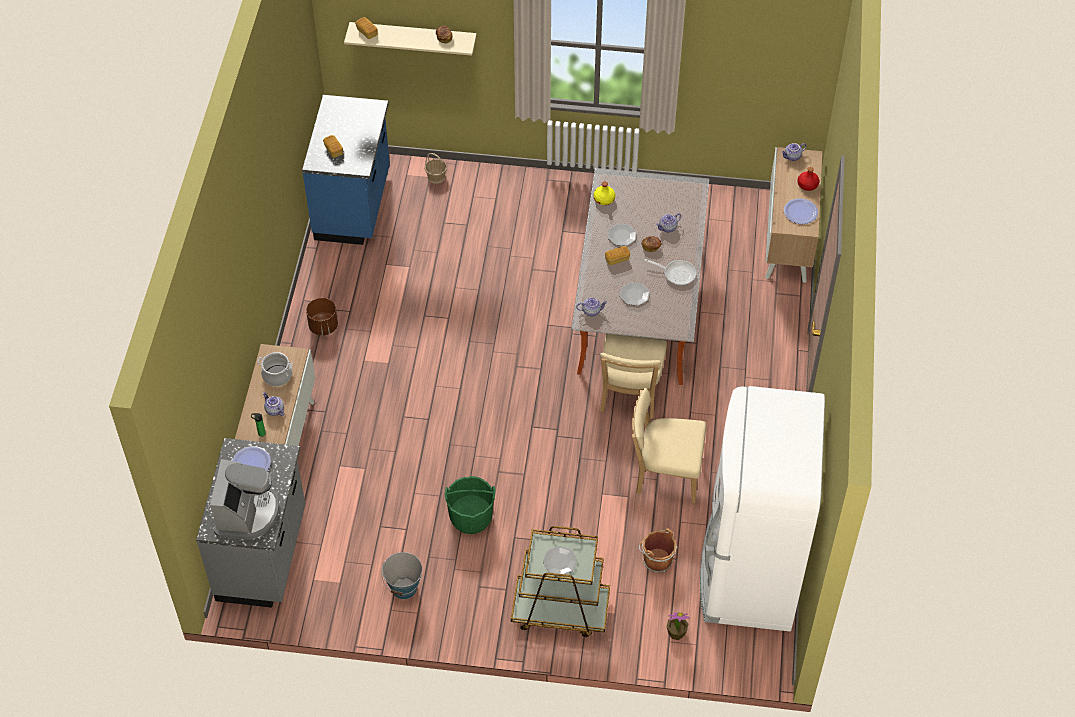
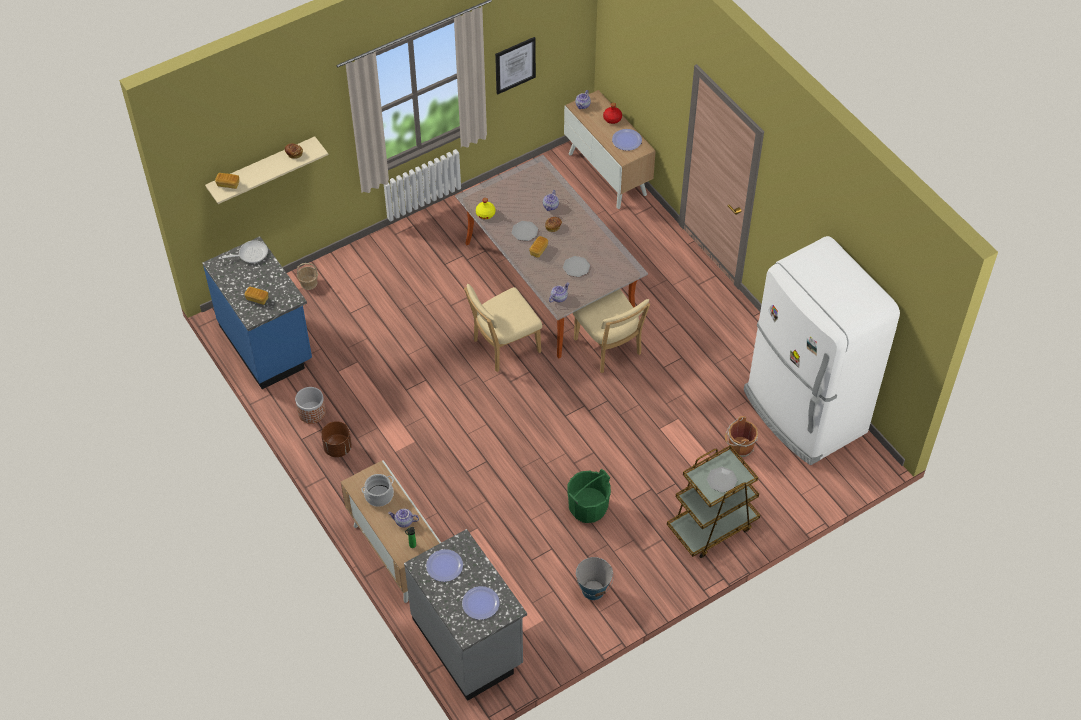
camera: 40 degrees left, 0 degrees up
coffee machine [210,459,279,540] -> plate [462,586,500,620]
beige chair [632,388,706,503] -> beige chair moved to [464,284,542,372]
frying pan [644,259,696,285] -> frying pan moved to [219,240,268,263]
potted plant [667,612,690,640] -> none
none -> planter [295,387,326,424]
none -> picture [495,37,536,95]

